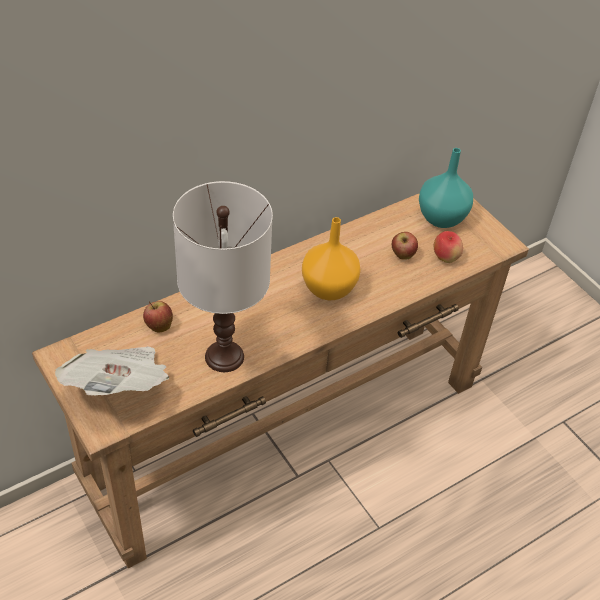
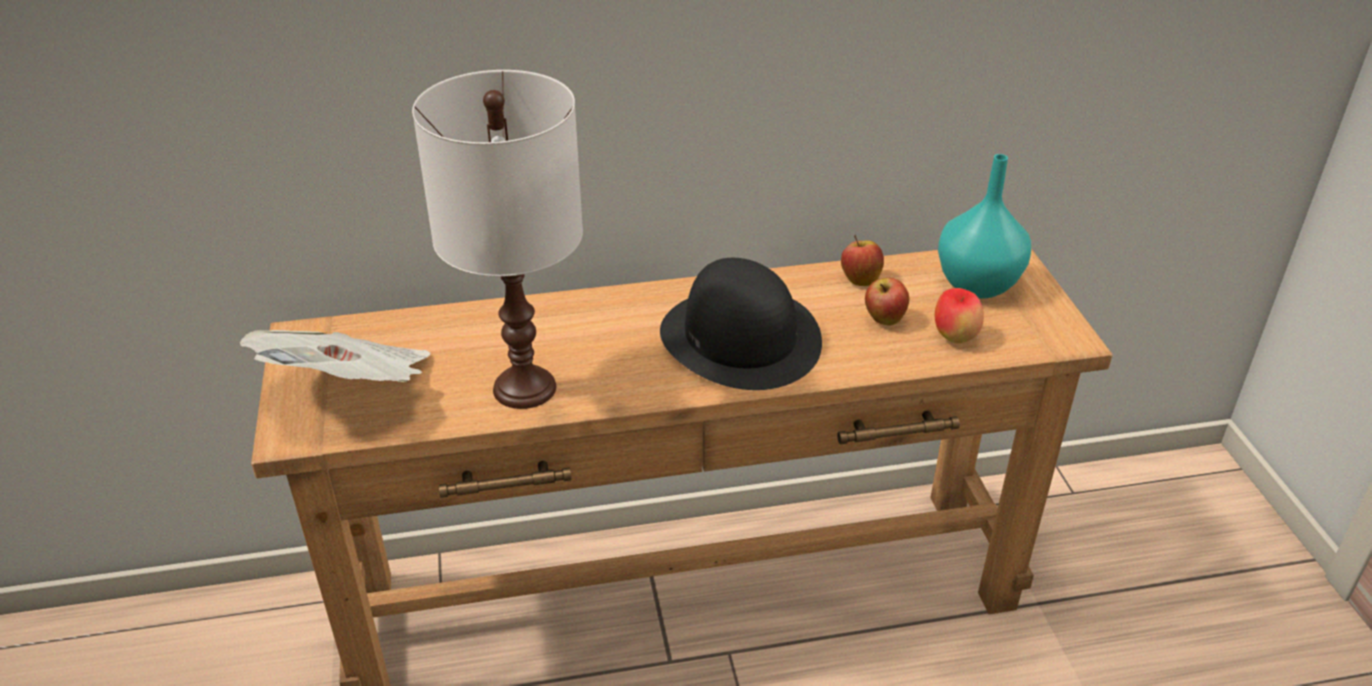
camera: 25 degrees right, 10 degrees down
apple [143,301,173,332] -> apple moved to [841,235,884,286]
orange vase [302,217,361,300] -> black hat [660,258,822,390]

